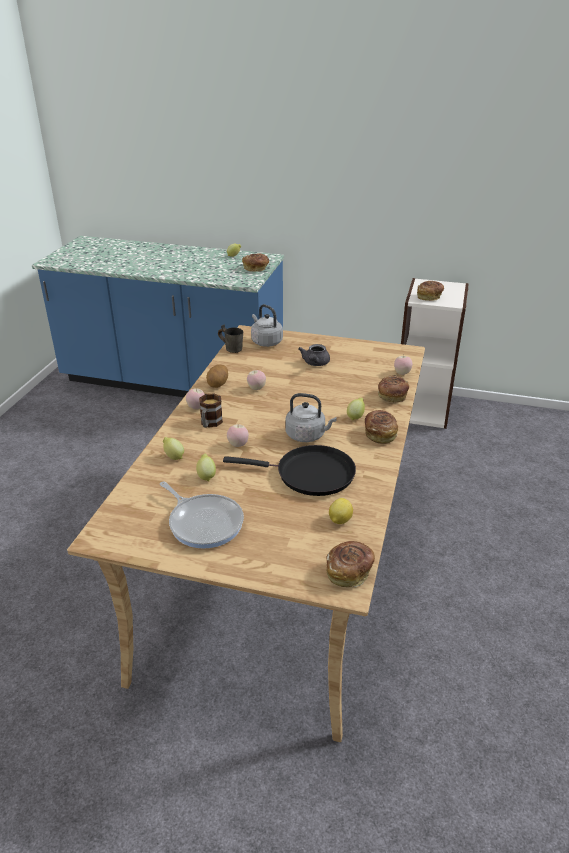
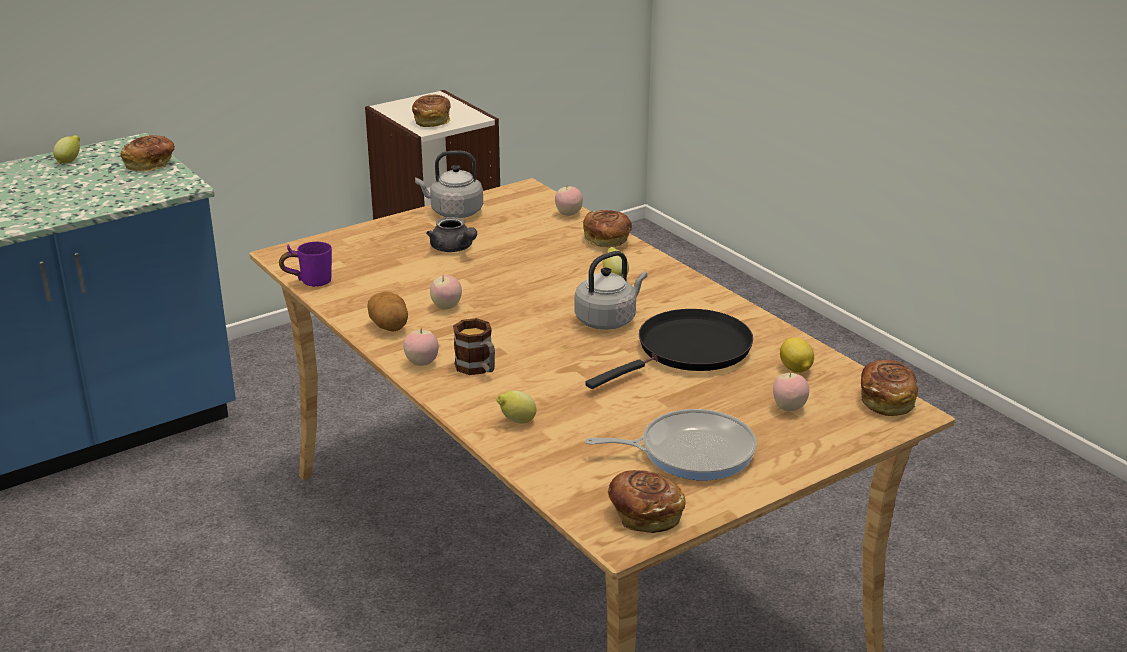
camera: 50 degrees left, 5 degrees down
lemon [196,454,216,481] -> none
grey mug [218,324,243,353] -> purple mug [279,242,332,287]
apple [227,424,249,447] -> apple moved to [773,371,809,411]
grey kettle [251,304,283,347] -> grey kettle moved to [415,151,483,218]
bread [365,410,398,444] -> bread moved to [608,470,686,533]

